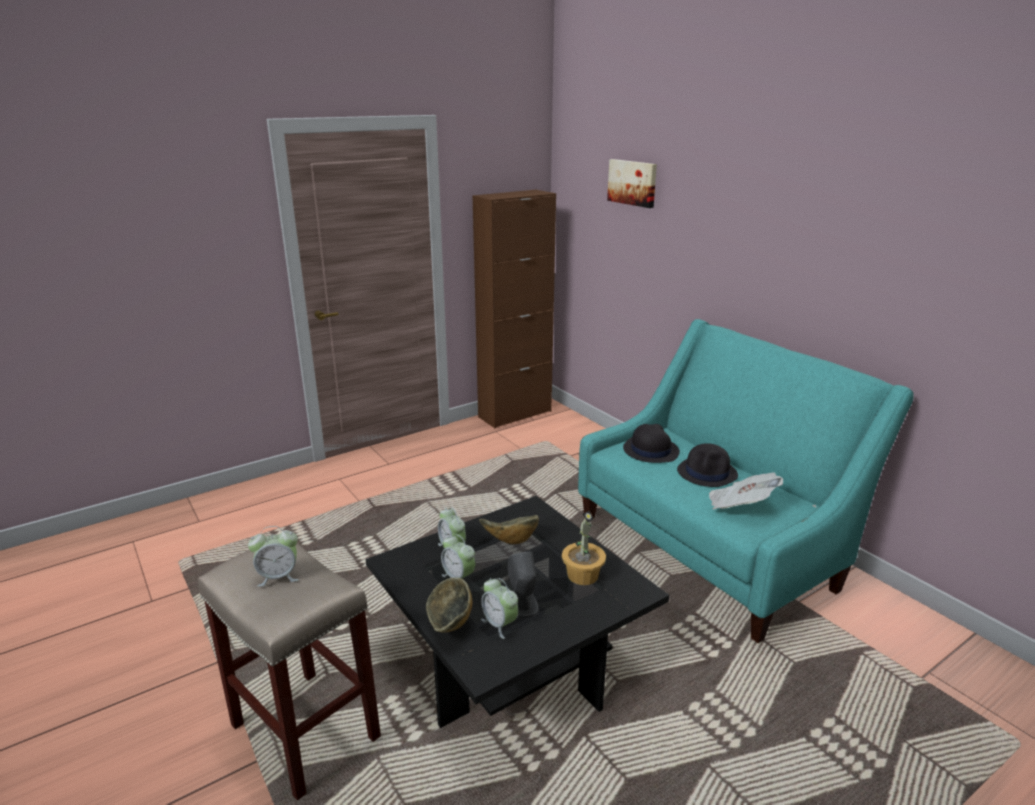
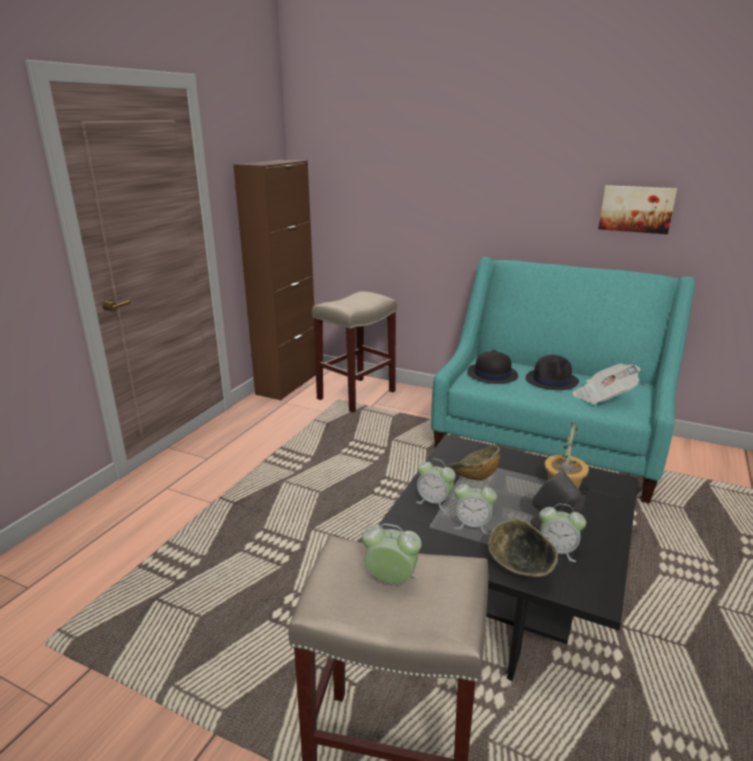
camera: 30 degrees left, 0 degrees up
alarm clock [248,526,299,587] -> alarm clock turned 120 degrees counterclockwise [362,524,421,584]
picture [607,159,657,208] -> picture moved to [598,185,677,234]
none -> beige stool [312,291,397,413]

